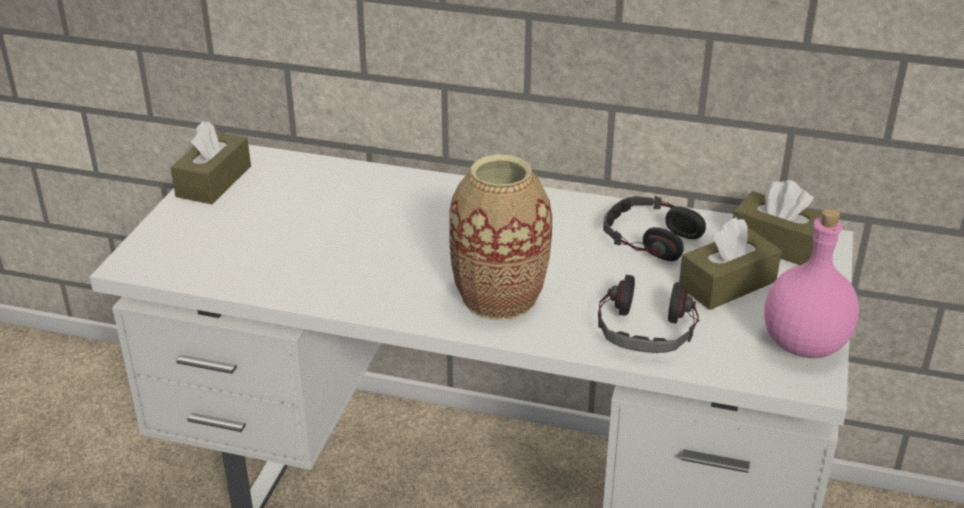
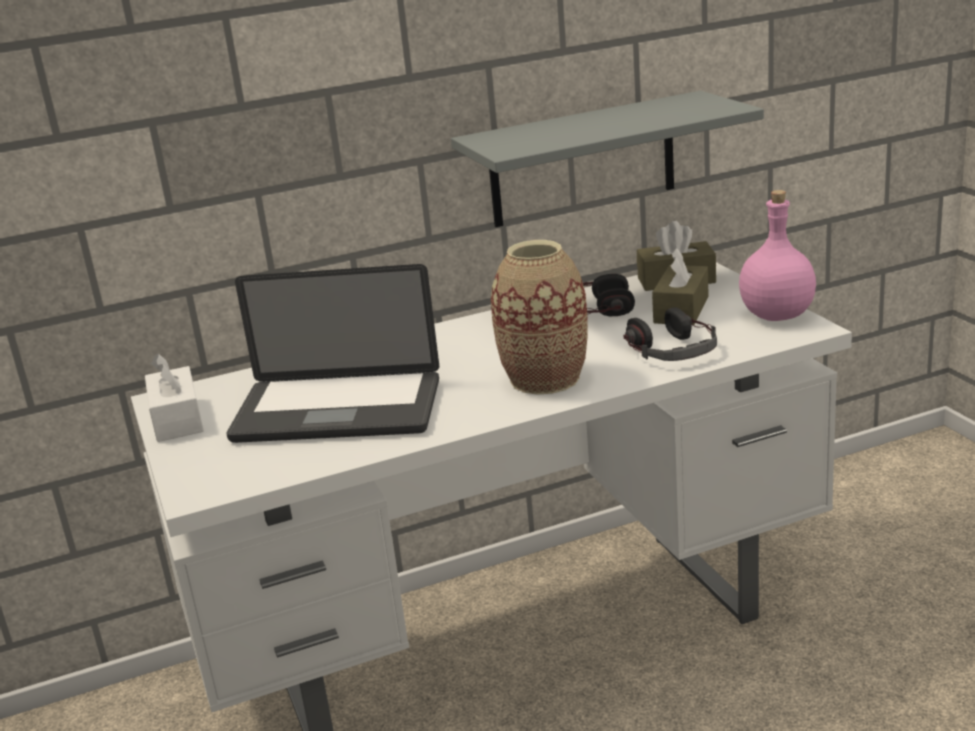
camera: 35 degrees left, 10 degrees down
brown tissue box [170,121,251,204] -> white tissue box [145,354,204,442]
none -> laptop [226,264,439,443]
none -> grey shelf [451,91,764,227]

